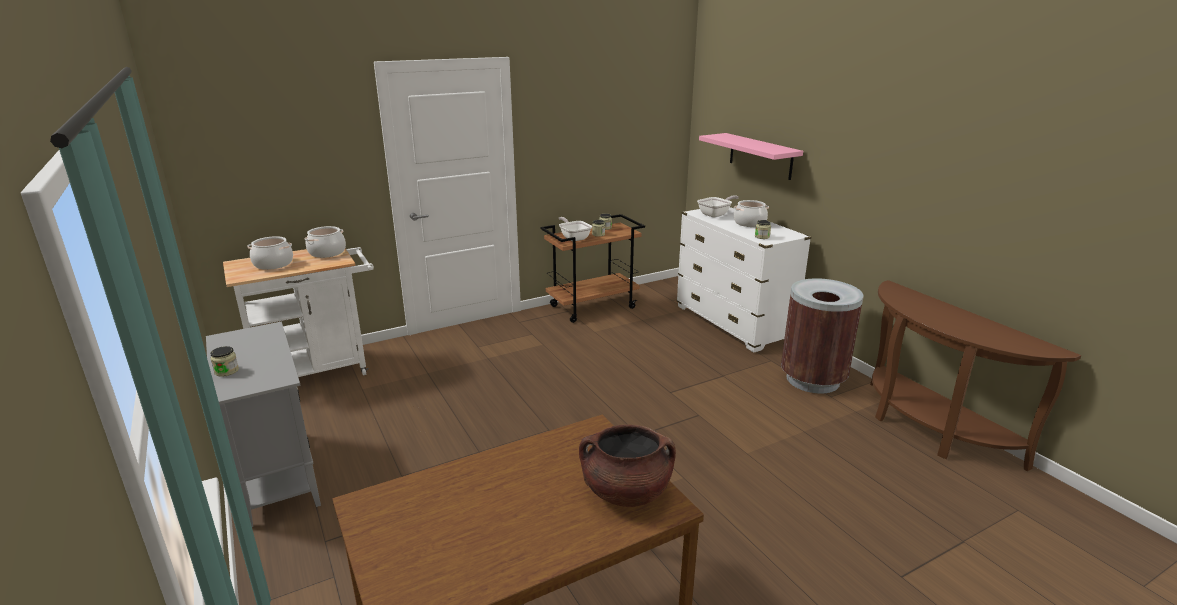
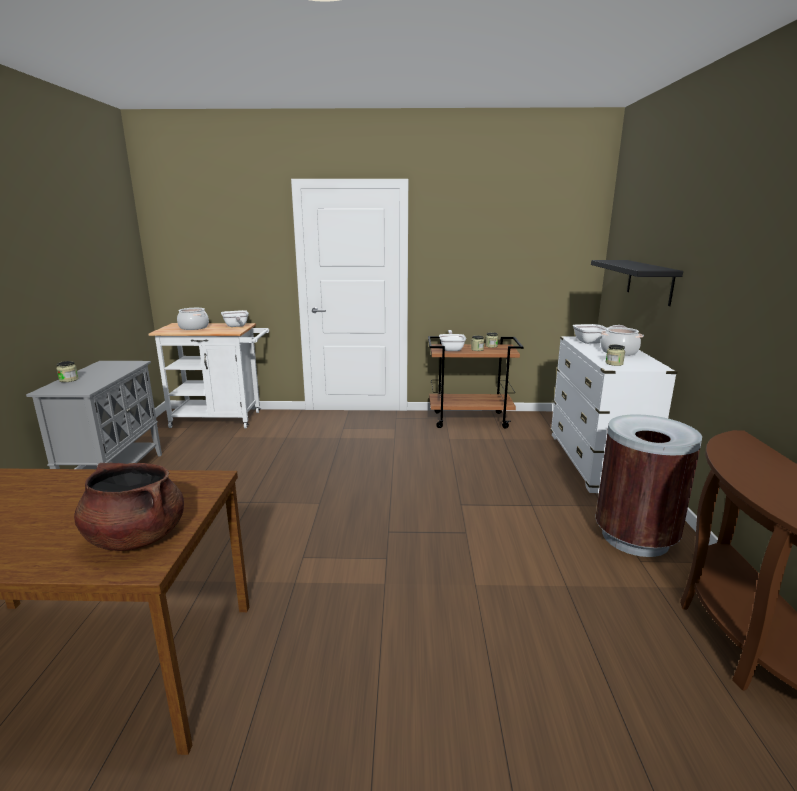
camera: 30 degrees right, 5 degrees down
cooking pot [305,226,346,258] -> frying pan [221,310,249,327]
pink shelf [699,133,803,180] -> black shelf [591,260,683,306]

